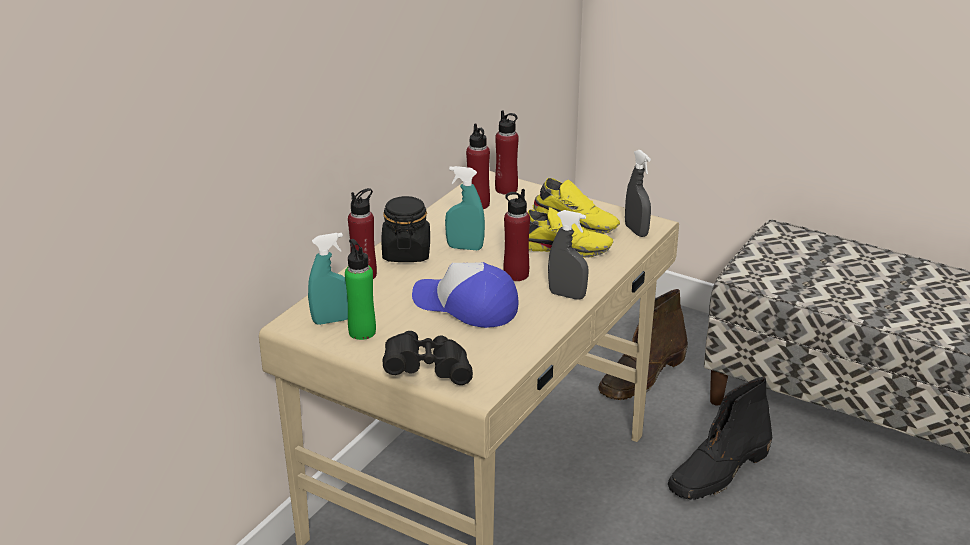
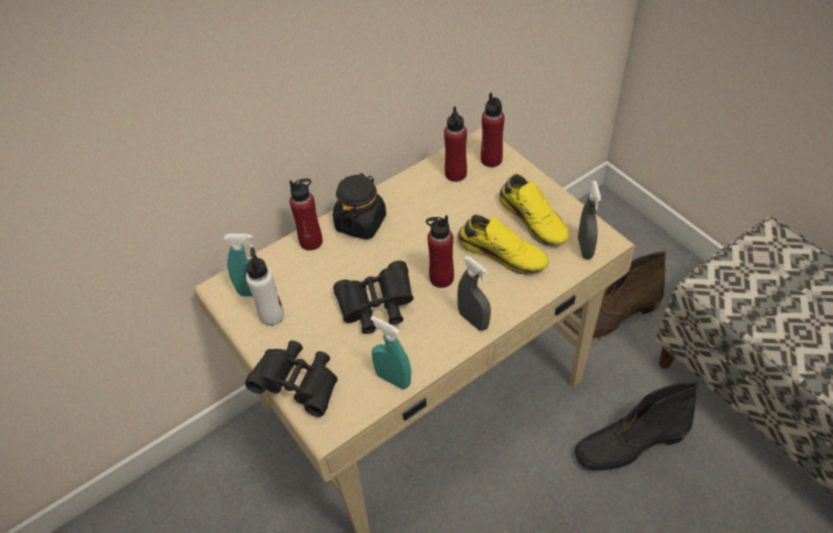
camera: 25 degrees right, 20 degrees up
green bottle [345,239,376,340] -> white bottle [246,247,284,326]
cap [412,262,519,328] -> black binoculars [333,261,414,334]
turquoise spray bottle [445,166,485,250] -> turquoise spray bottle moved to [370,316,411,389]

